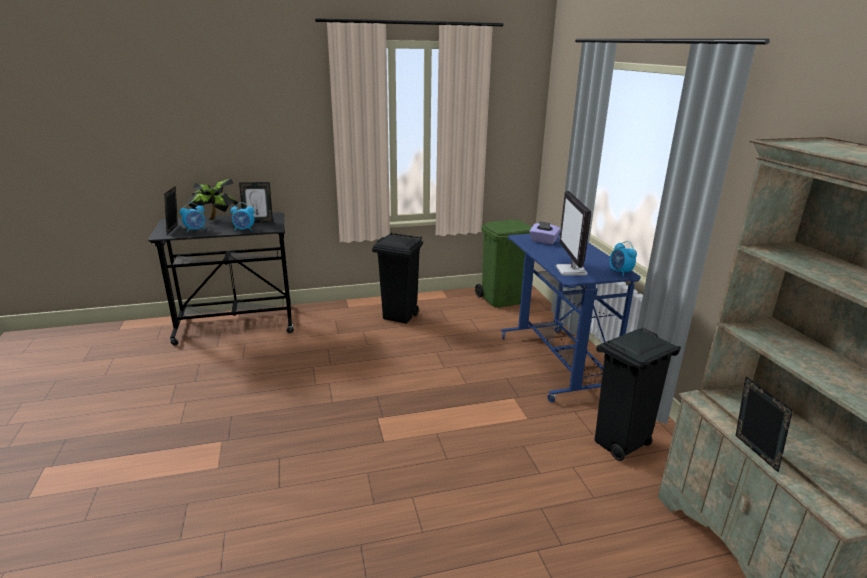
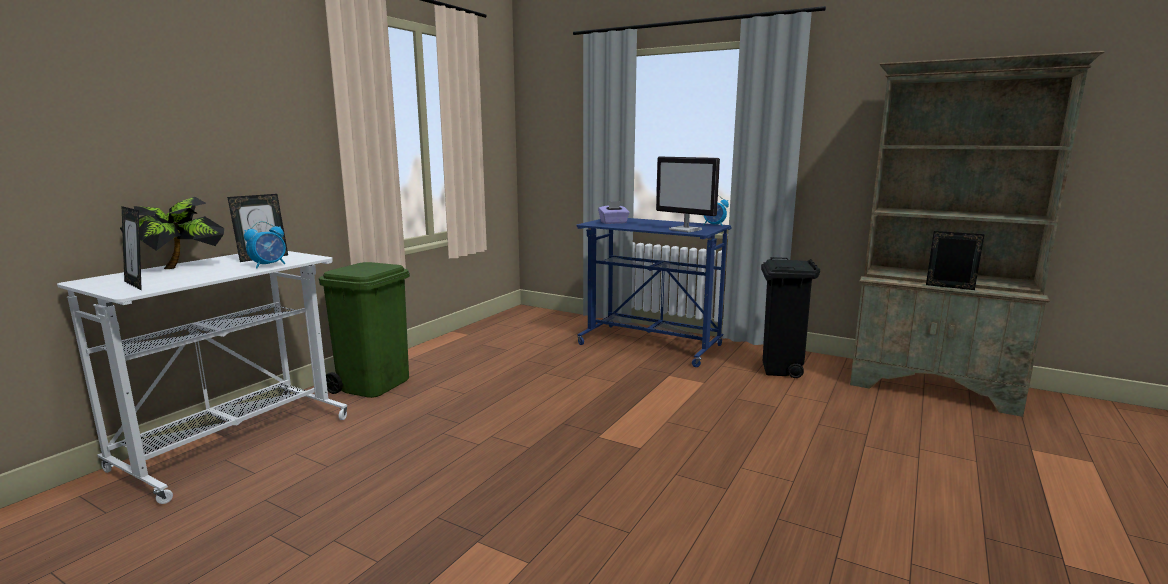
camera: 45 degrees left, 10 degrees down
black desk [148,212,294,346] -> white desk [57,251,347,504]
alarm clock [180,203,205,233] -> none
black trash can [372,232,423,324] -> none
green trash can [475,220,532,308] -> green trash can moved to [319,262,410,398]

